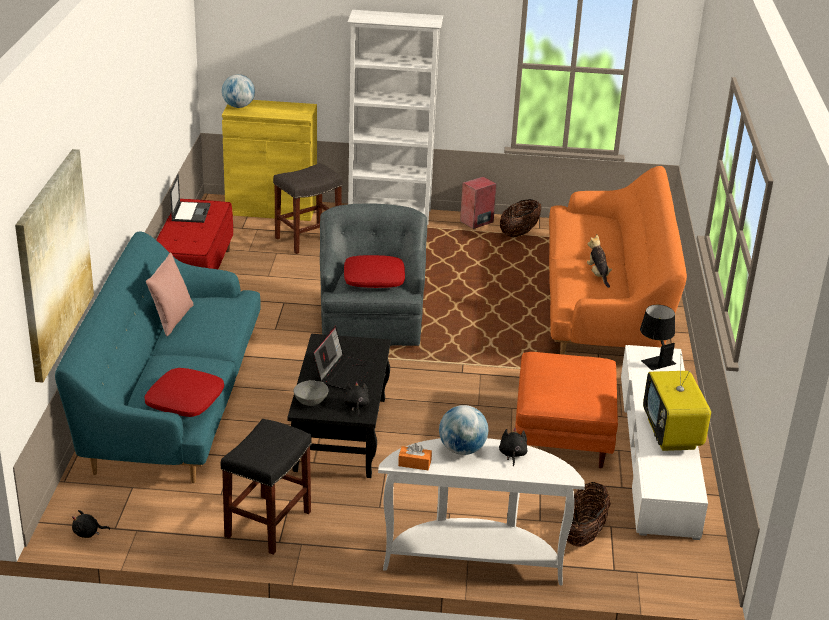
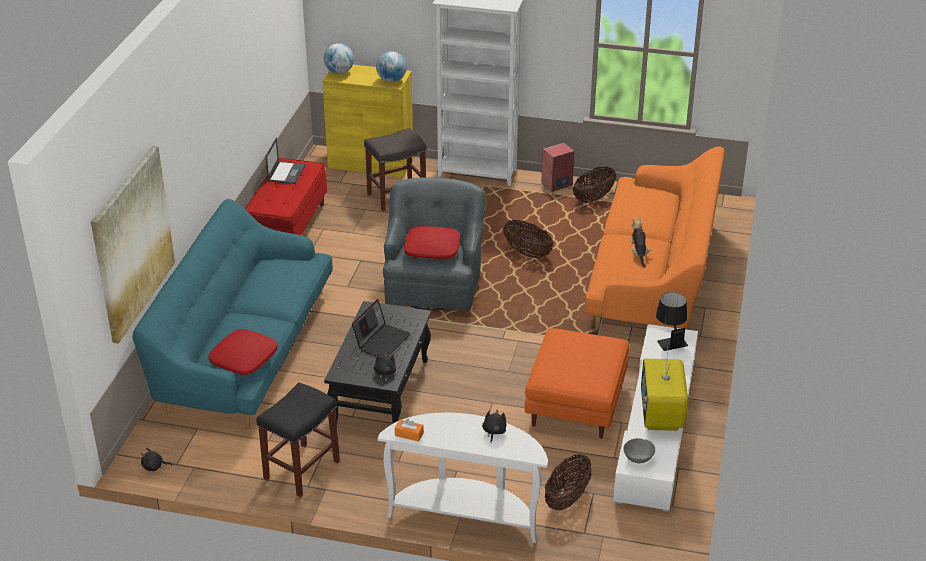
camera: 10 degrees right, 5 degrees up
pink pillow [146,252,194,336] -> none
grey bowl [293,380,329,406] -> grey bowl moved to [623,438,655,463]
globe [439,405,488,455] -> globe moved to [376,51,407,82]
none -> basket [503,220,554,258]

